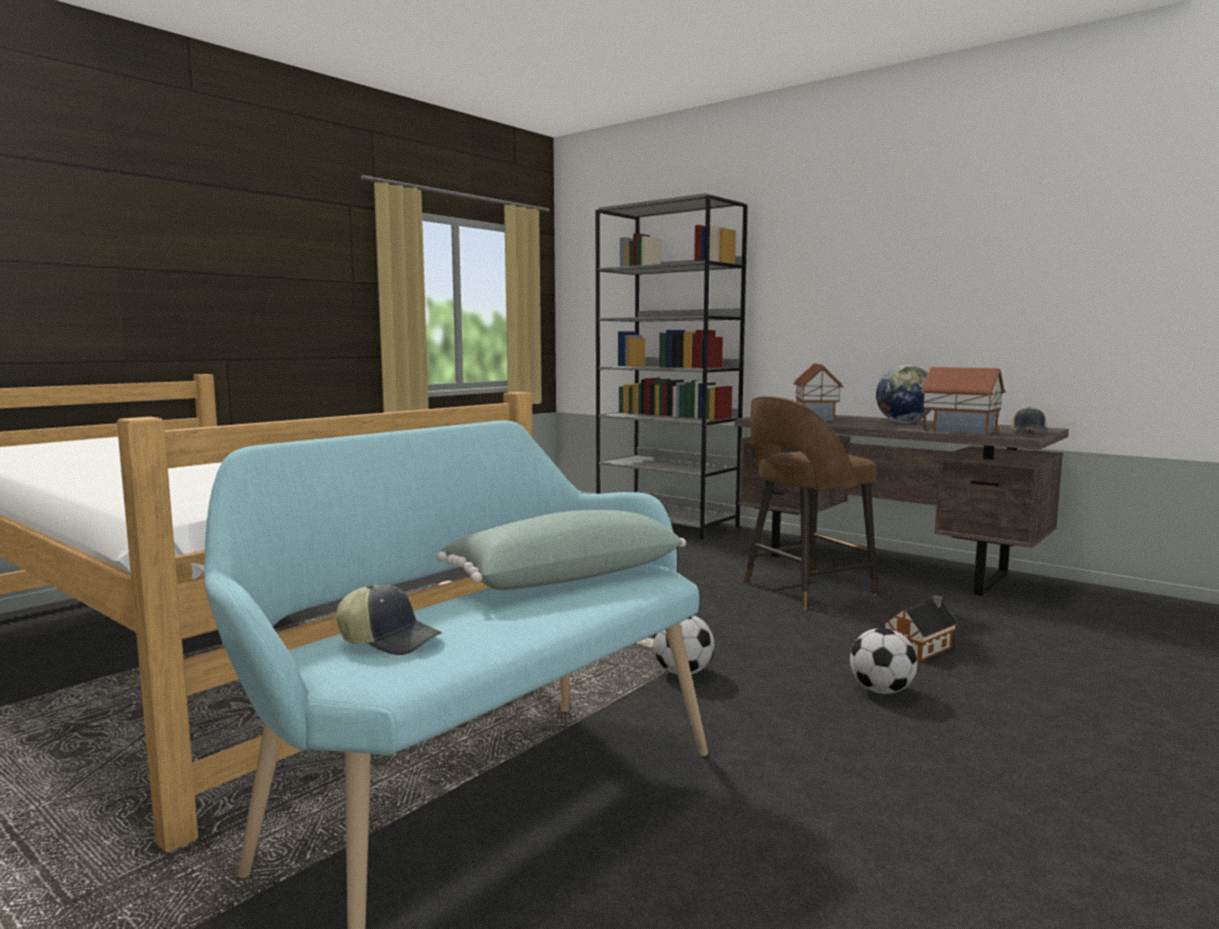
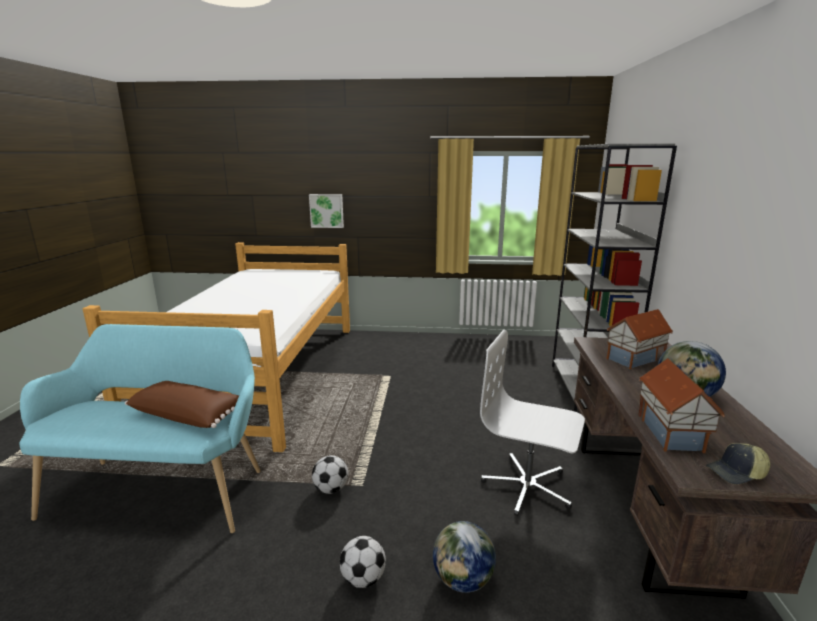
camera: 55 degrees right, 10 degrees up
cap [336,585,442,655] -> none
green pillow [437,510,686,590] -> brown pillow [125,381,239,428]
brown stool [743,396,878,609] -> white office chair [480,329,585,516]
toy house [883,595,958,662] -> globe [433,521,496,593]
none -> picture [309,194,344,228]

